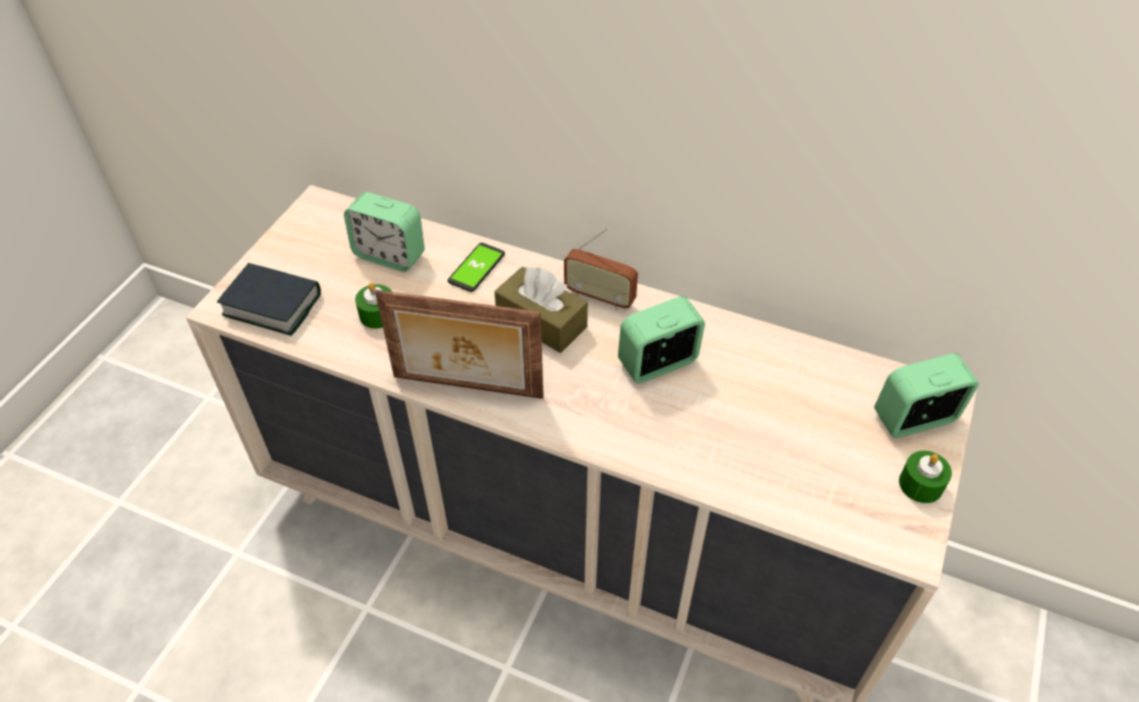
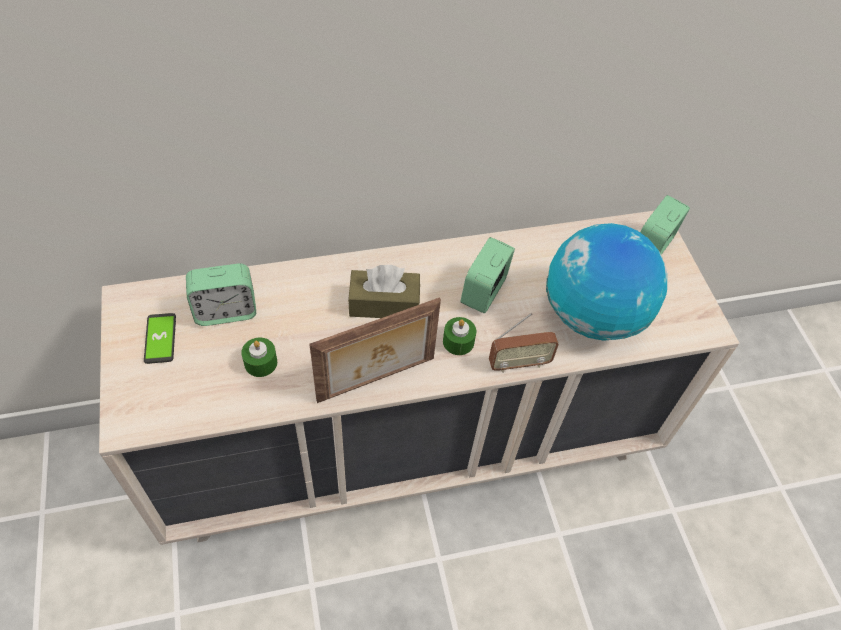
camera: 40 degrees left, 5 degrees up
book [217,263,321,336] -> none
phone [448,243,505,292] -> phone moved to [144,313,176,364]
radio [564,227,638,310] -> radio moved to [489,313,559,373]
green candle [899,451,952,503] -> green candle moved to [443,317,476,355]
none -> globe [546,223,667,341]

